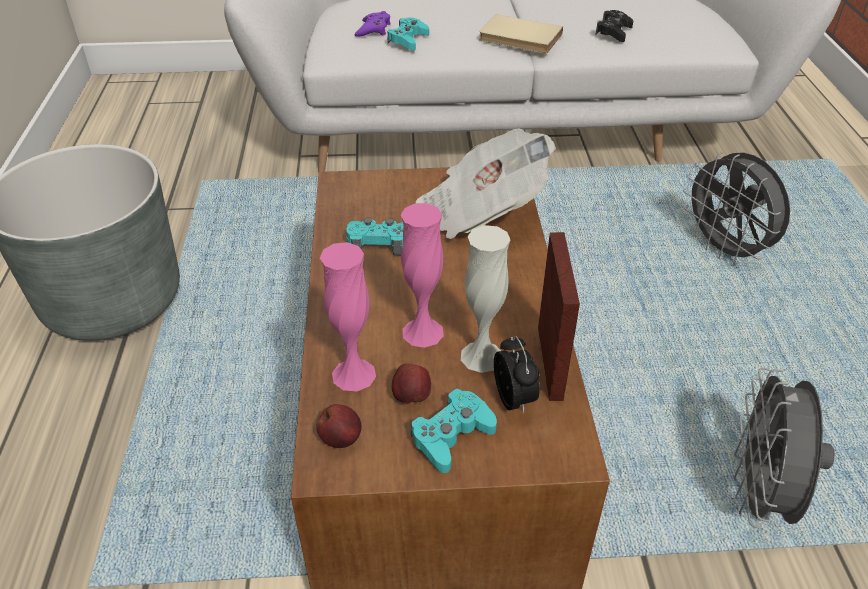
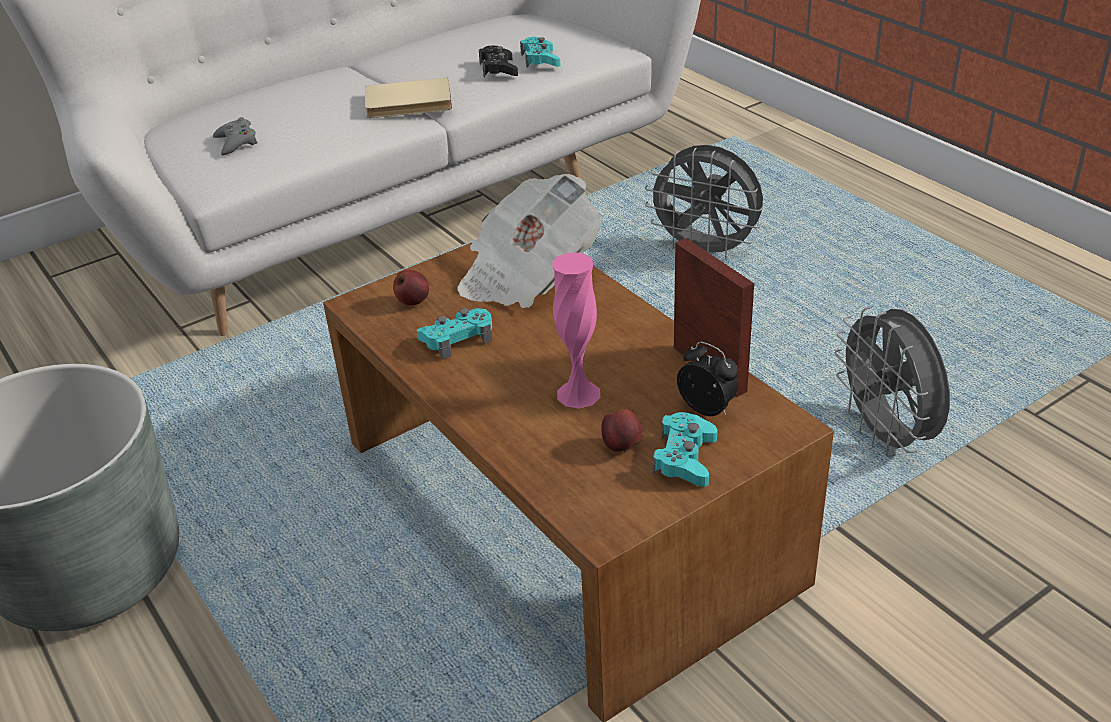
camera: 30 degrees left, 5 degrees down
apple [316,404,362,448] -> apple moved to [393,270,429,306]
pink vase [320,242,376,391] -> none
purple game controller [355,11,391,37] -> grey game controller [213,117,258,155]
turquoise game controller [387,17,429,51] -> turquoise game controller moved to [520,37,561,68]
white vase [461,225,510,373] -> none

